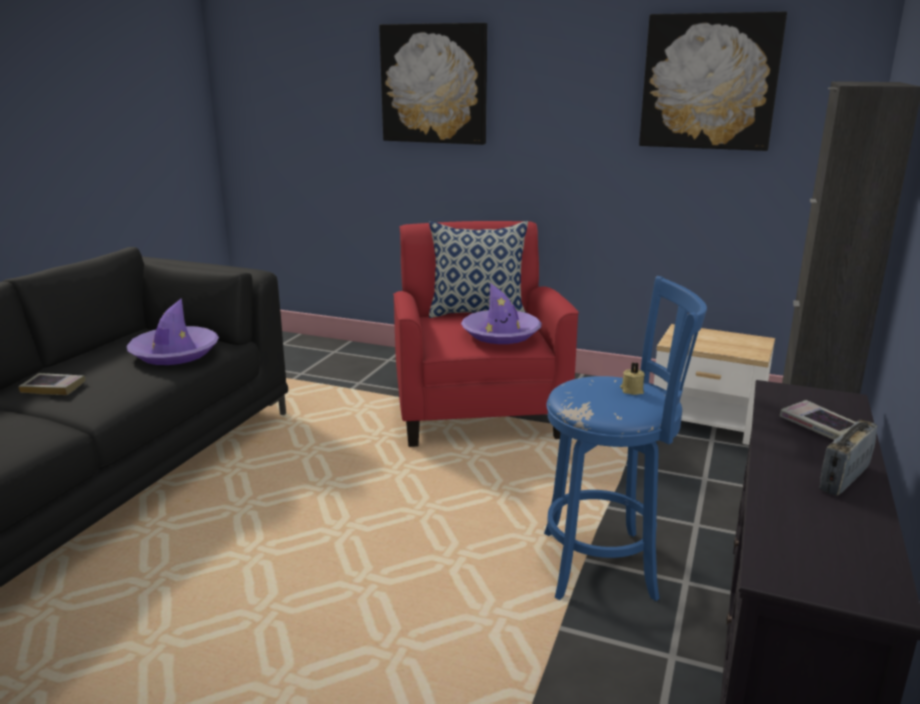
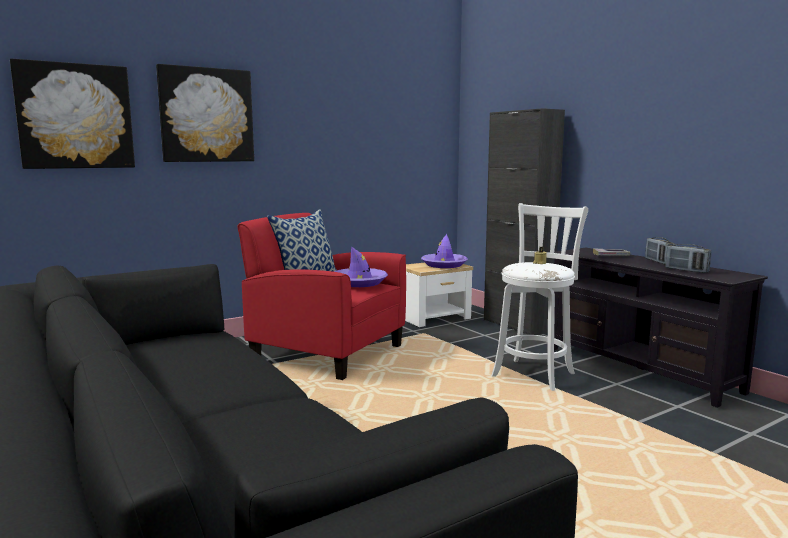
camera: 55 degrees left, 10 degrees down
book [18,373,86,395] -> none
purple hat [126,298,219,365] -> purple hat moved to [421,234,468,268]
blue stool [544,276,707,601] -> white stool [491,203,588,391]
picture [639,11,787,151] -> picture moved to [10,59,135,169]
none -> radio [665,244,711,273]

